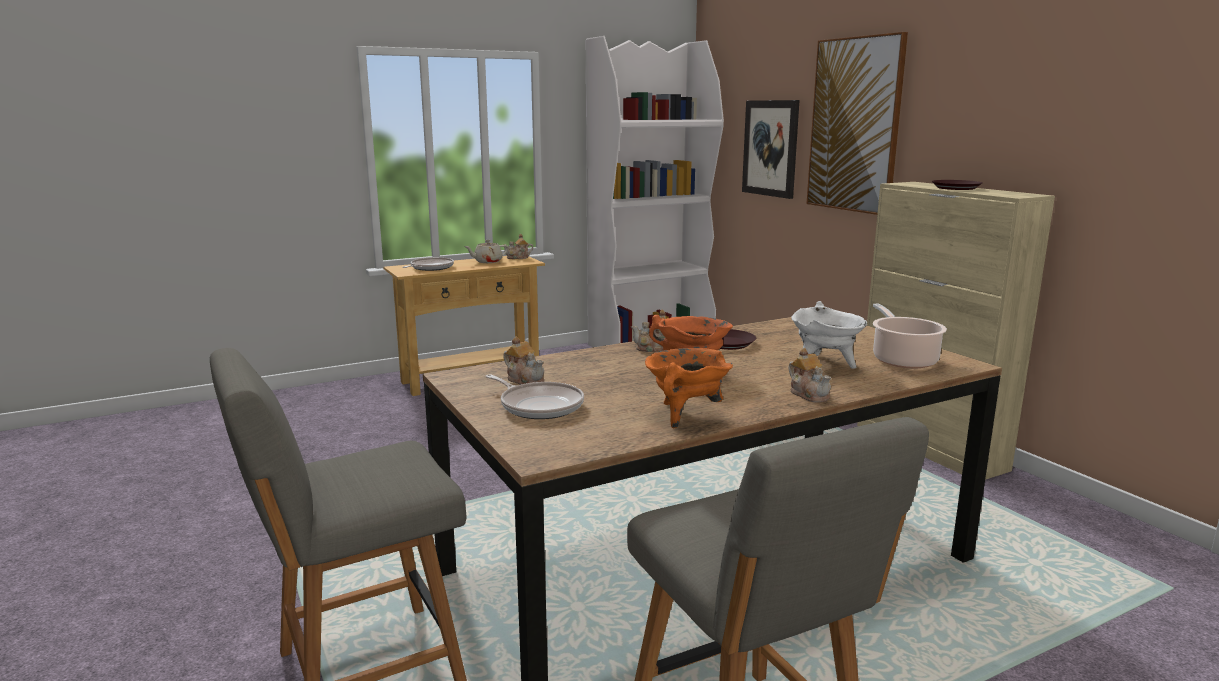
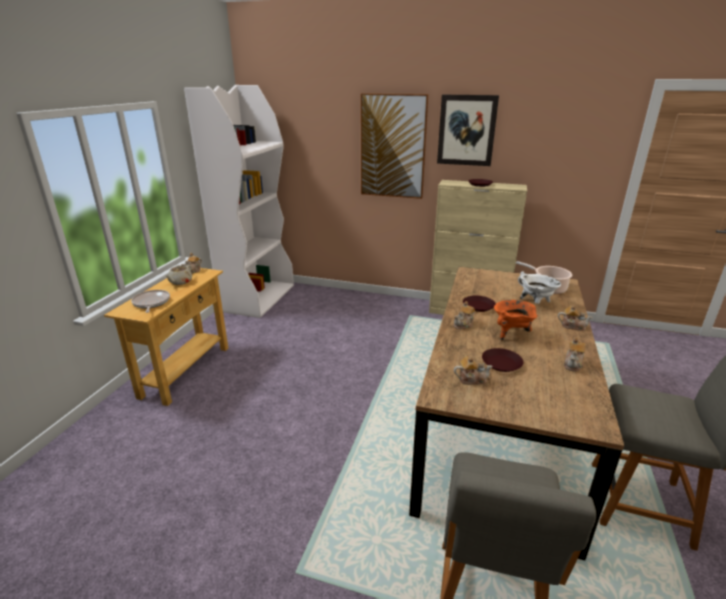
camera: 45 degrees left, 10 degrees up
frying pan [486,374,584,419] -> none
orange cooking pot [645,348,733,428] -> teapot [564,338,586,371]
picture [742,100,800,199] -> picture moved to [437,95,499,166]
none -> brown plate [482,348,523,372]

